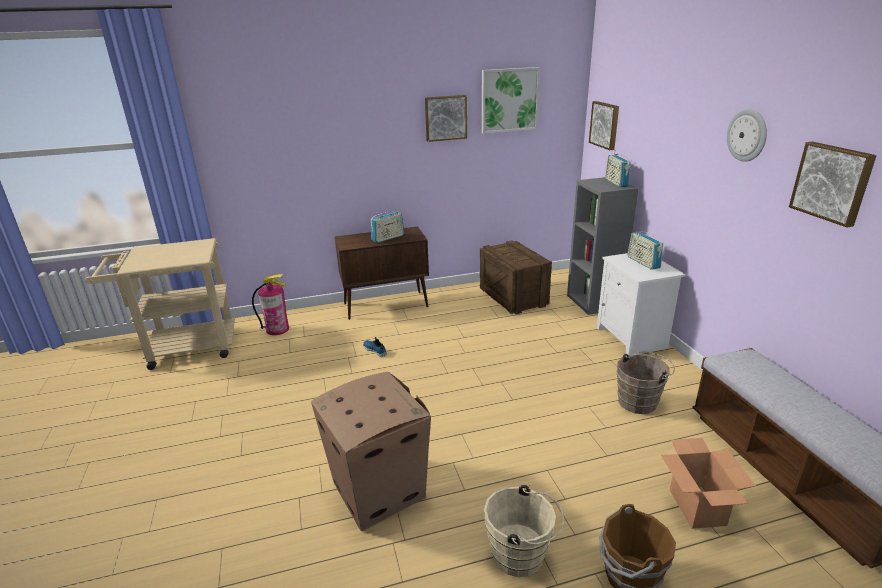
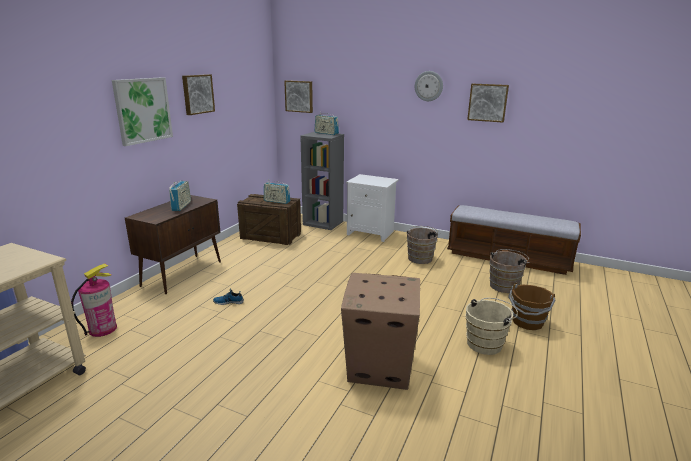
camera: 50 degrees left, 5 degrees down
picture [482,67,540,134] -> picture moved to [112,77,173,146]
radio [627,230,663,270] -> radio moved to [264,181,290,204]
cardboard box [661,438,756,529] -> brown bucket [489,249,530,293]

